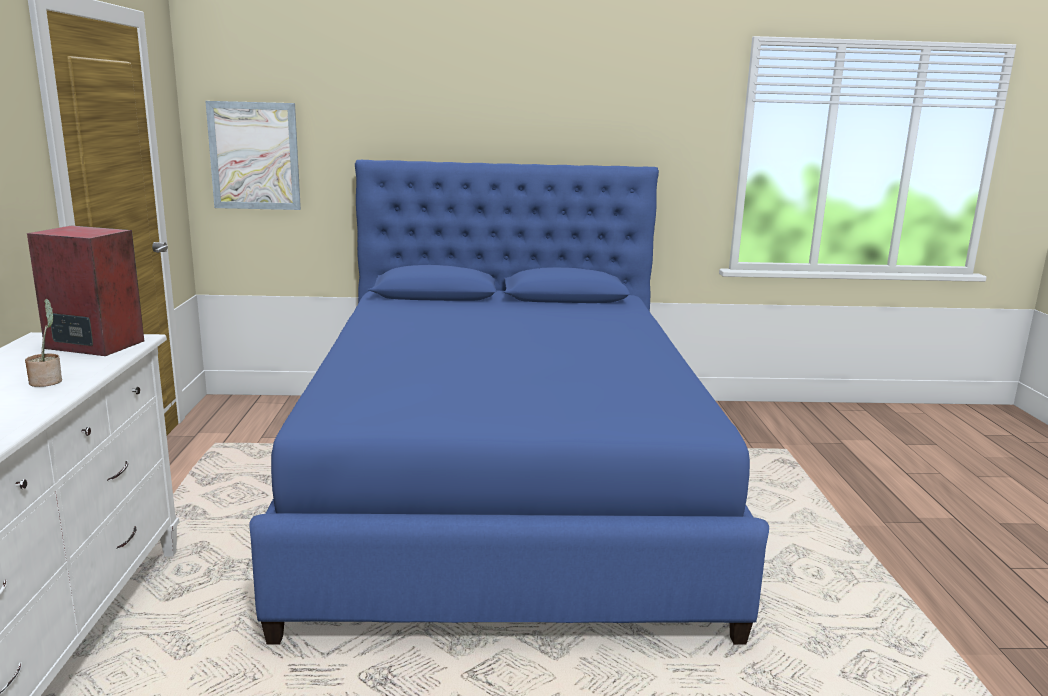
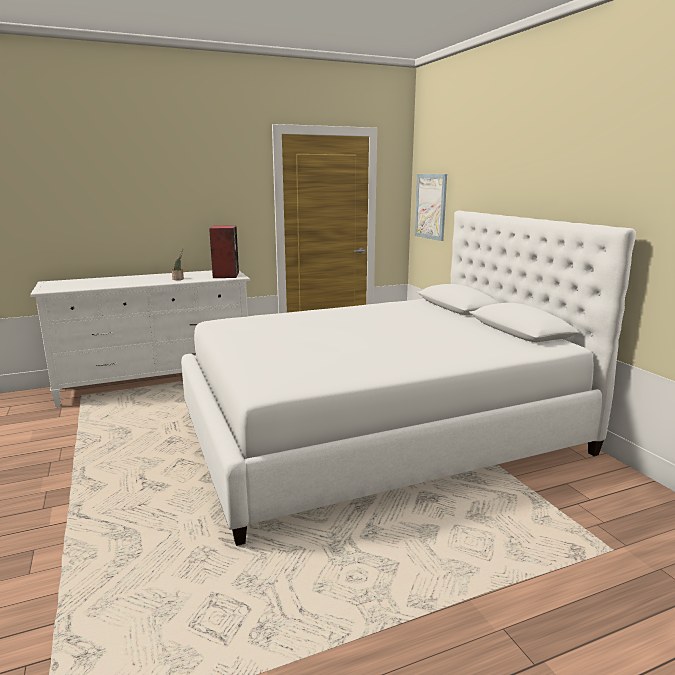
camera: 70 degrees right, 0 degrees up
blue bed [249,160,769,644] -> white bed [181,211,636,546]

